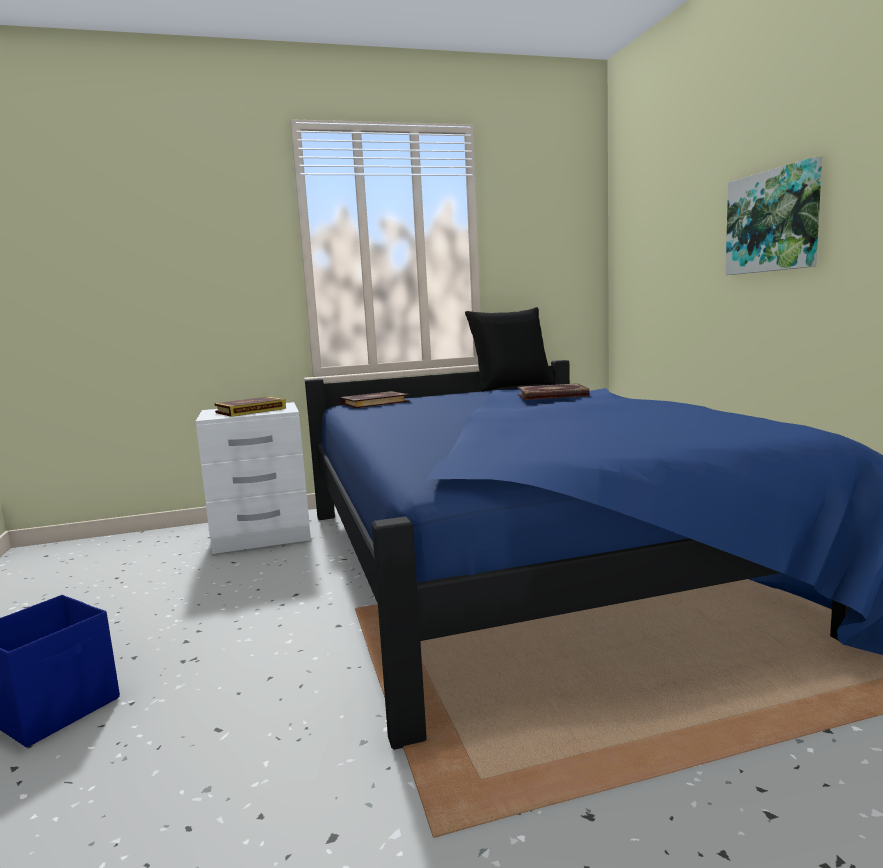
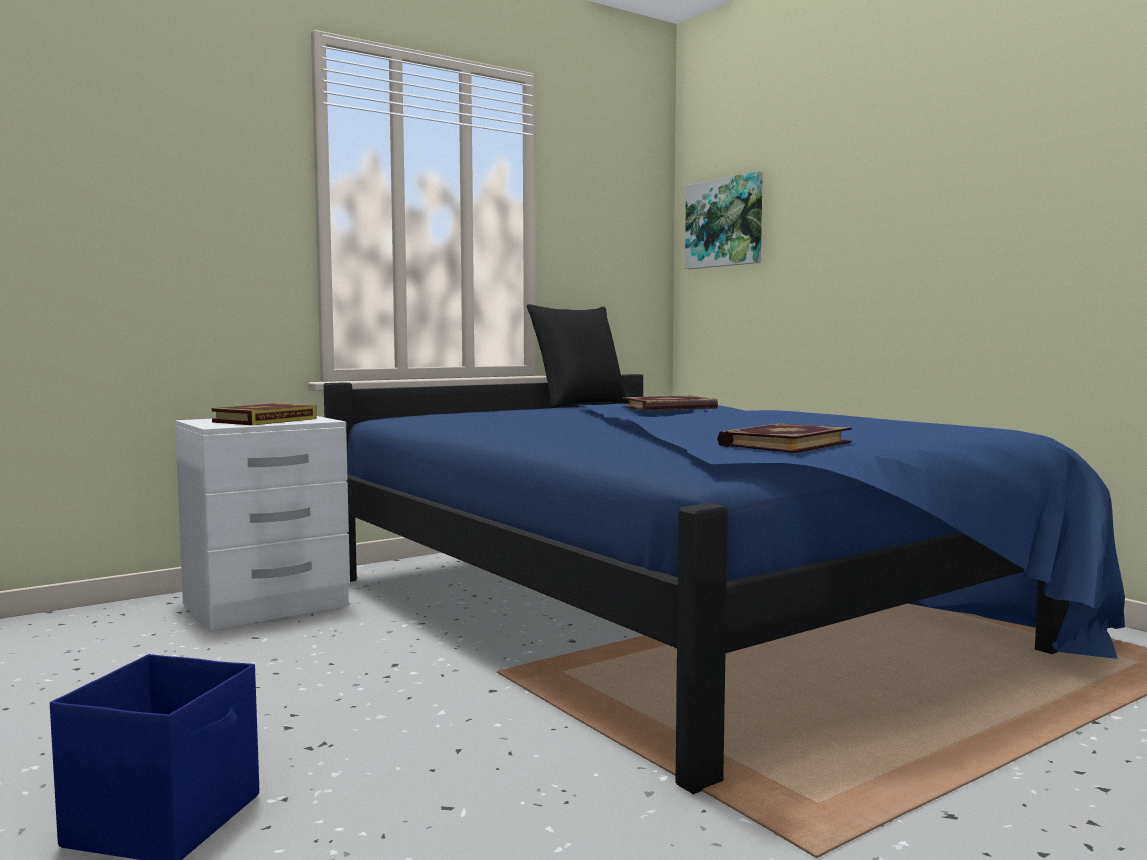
camera: 20 degrees left, 5 degrees down
book [339,391,410,408] -> book moved to [717,423,852,453]
picture [725,157,822,275] -> picture moved to [685,171,763,269]

